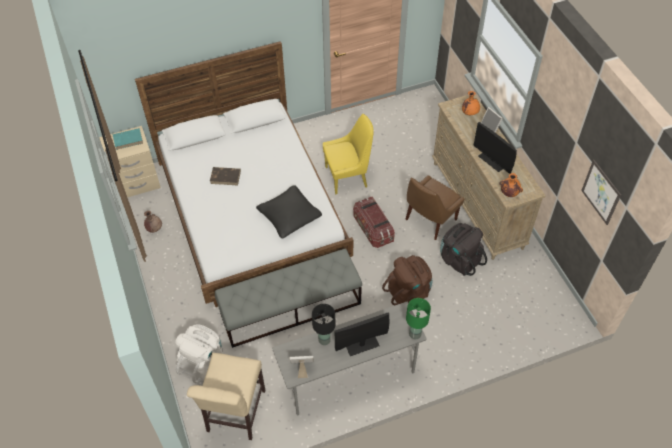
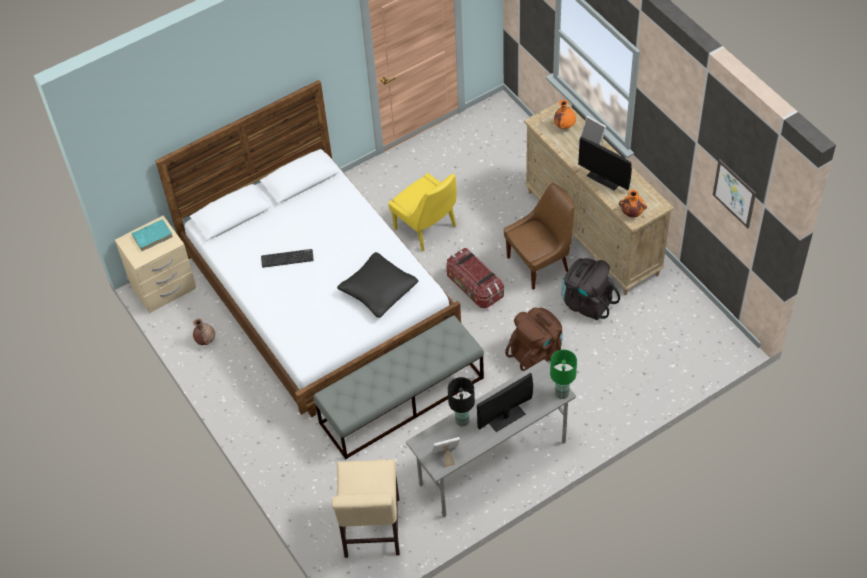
camera: 10 degrees left, 0 degrees up
white backpack [175,324,223,383] -> none
brown book [210,167,241,185] -> keyboard [261,249,314,268]
yellow chair [323,114,374,195] -> yellow chair turned 75 degrees clockwise [388,173,457,252]
brown chair [406,175,464,240] -> brown chair turned 150 degrees counterclockwise [504,183,574,290]

